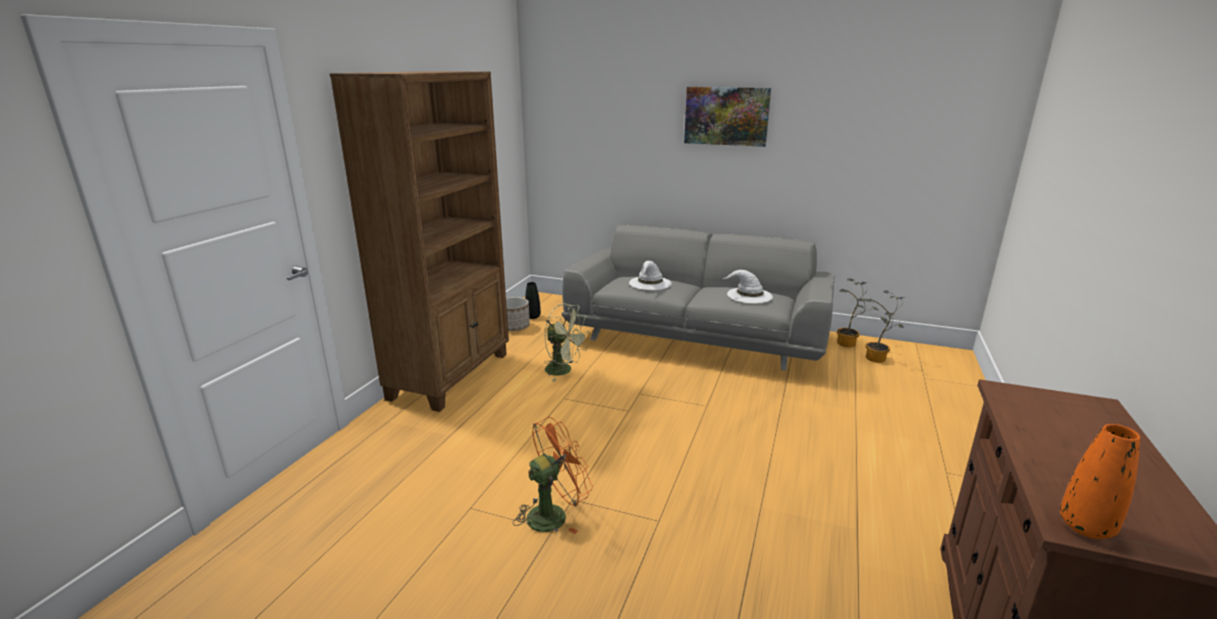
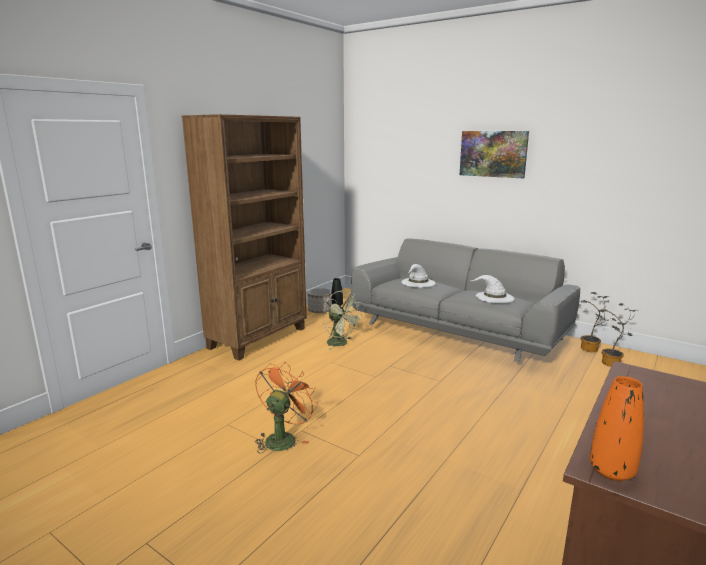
camera: 15 degrees right, 5 degrees down
orange fan [513,417,593,534] -> orange fan turned 45 degrees counterclockwise [255,362,318,454]

